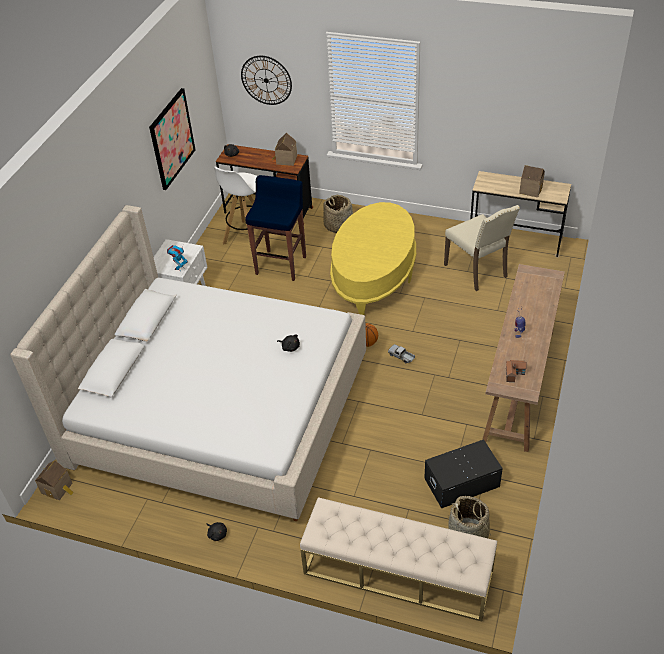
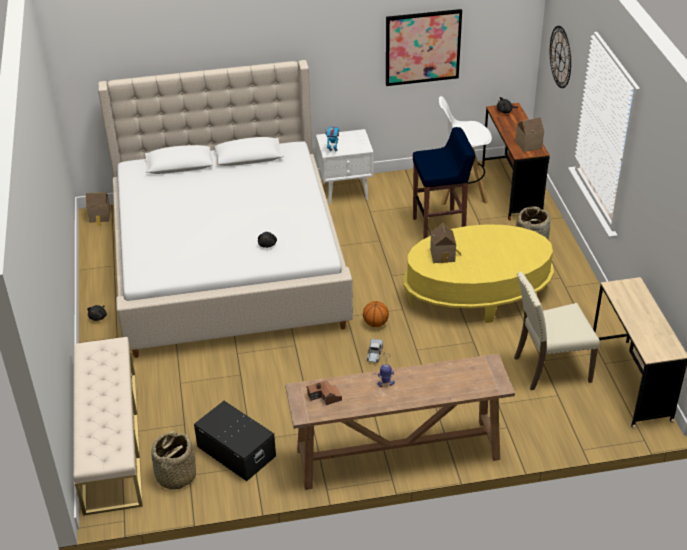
camera: 60 degrees right, 5 degrees down
beige chair [444,205,520,291] -> beige chair turned 45 degrees clockwise [514,272,600,390]
toy house [519,165,545,197] -> toy house moved to [430,223,461,263]

